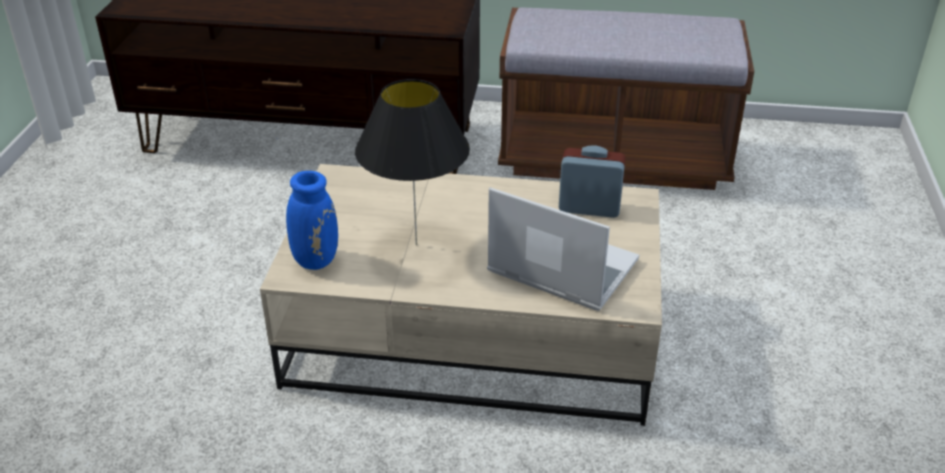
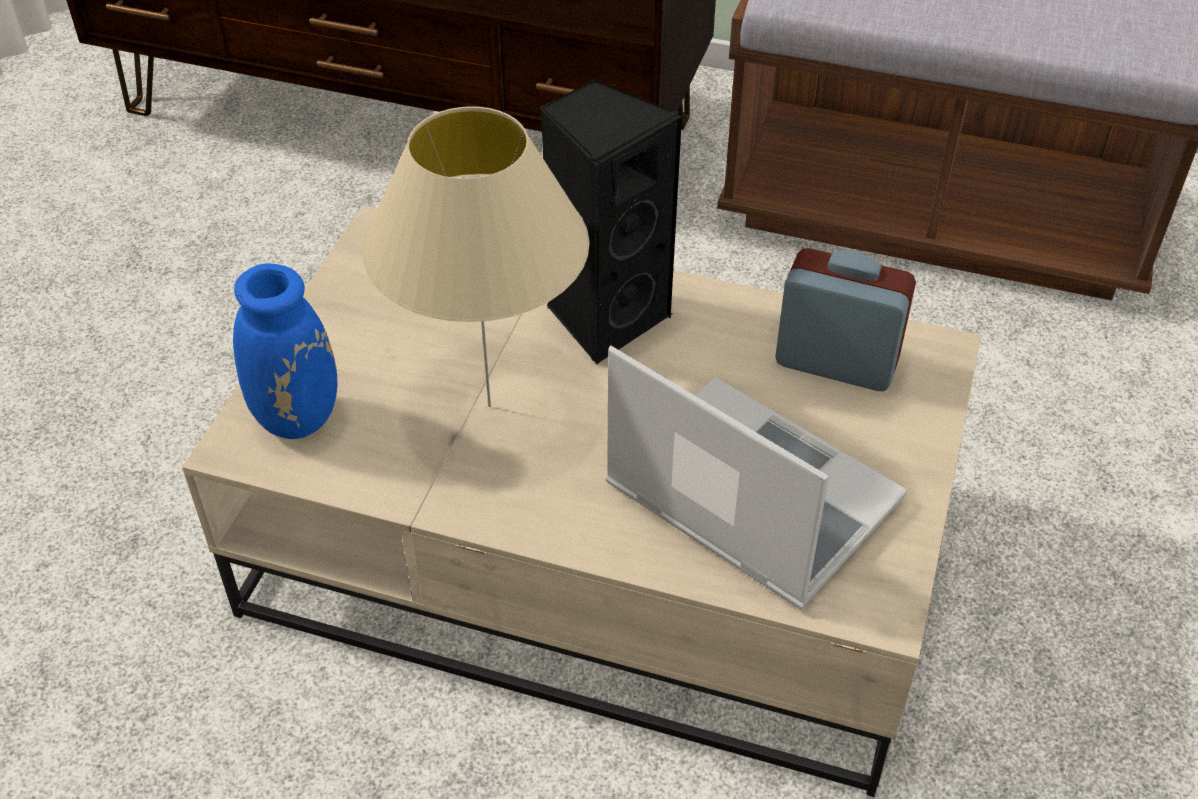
camera: 10 degrees right, 10 degrees up
black table lamp [355,79,470,245] -> beige table lamp [363,106,590,407]
none -> black speaker [539,78,682,364]

